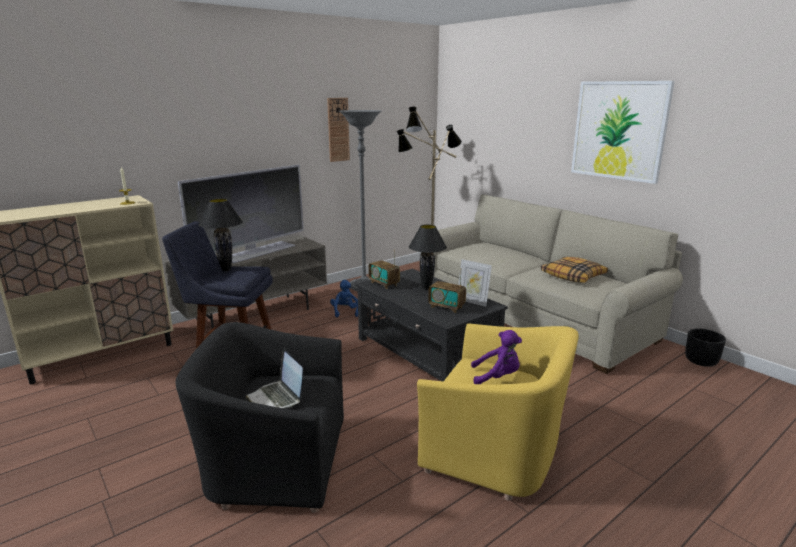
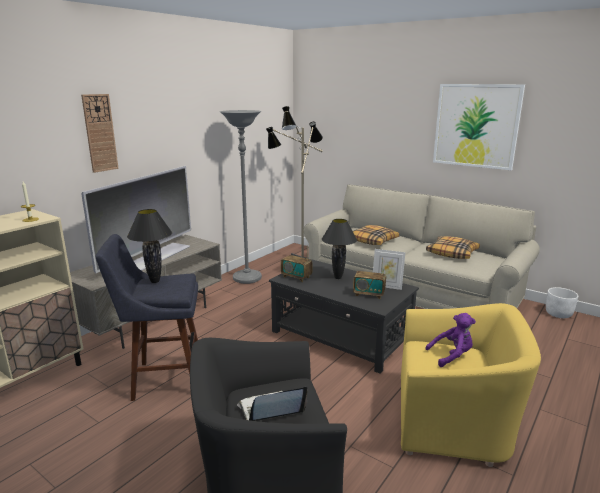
camera: 15 degrees left, 0 degrees up
laptop [245,348,303,409] -> laptop turned 120 degrees clockwise [237,387,308,421]
wall clock [327,98,350,162] -> wall clock moved to [81,94,119,173]
blue plush toy [330,280,358,317] -> none
black planter [685,328,726,367] -> white planter [546,287,579,318]
none -> pillow [353,225,400,245]

